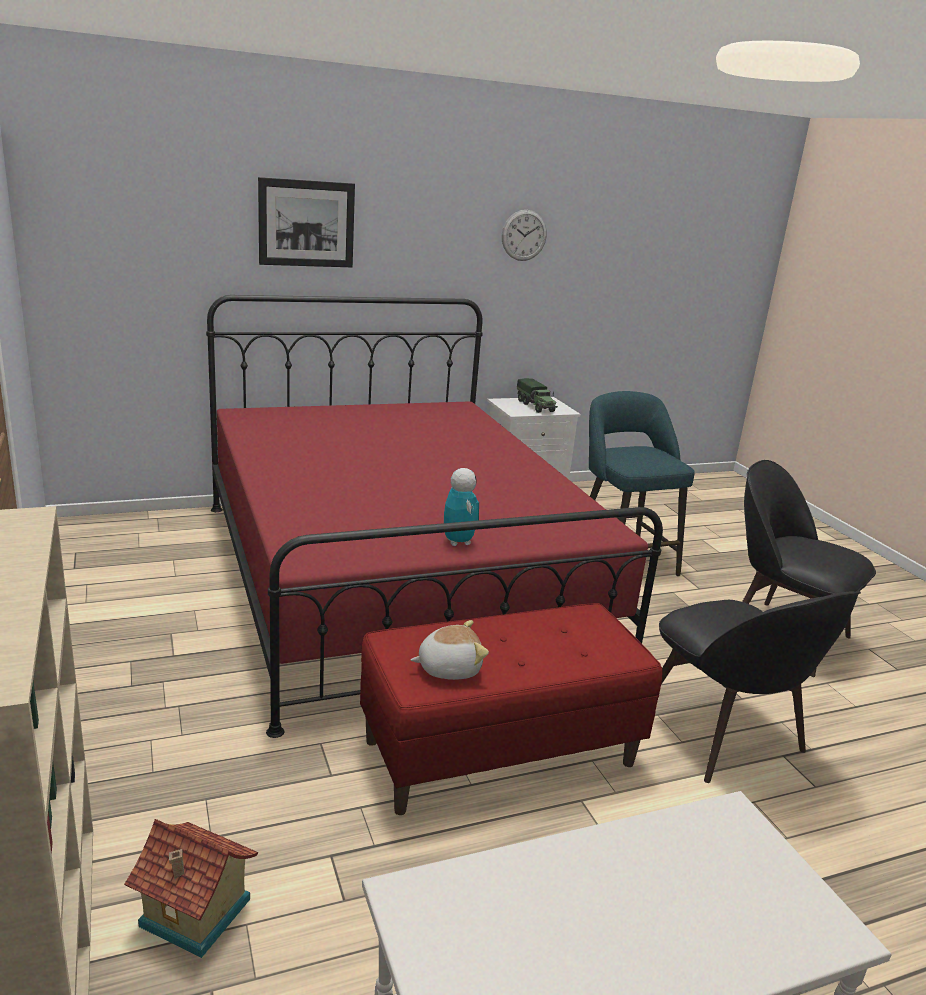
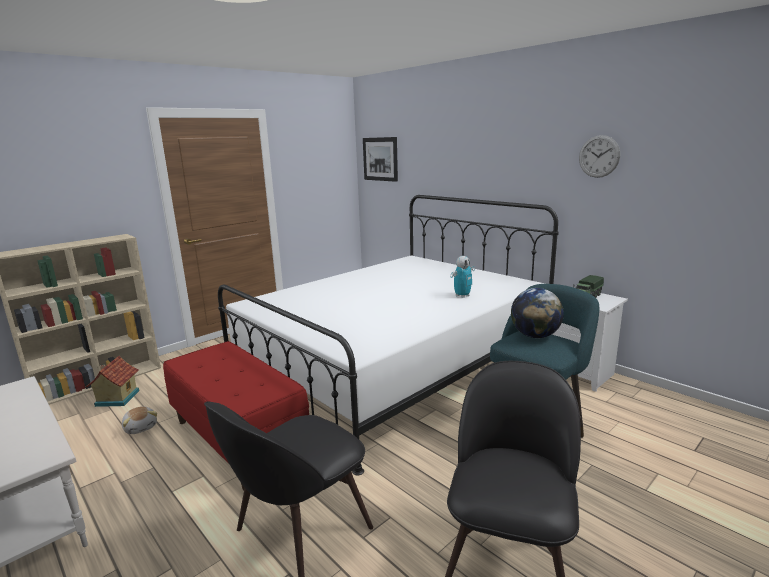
camera: 70 degrees right, 5 degrees down
red bed [206,295,663,738] -> white bed [218,195,559,475]
picture [258,177,355,267] -> picture moved to [363,137,398,182]
plush toy [411,620,489,680] -> plush toy moved to [122,406,157,434]
toy robot [444,468,479,546] -> toy robot moved to [451,256,475,298]
none -> globe [511,288,564,338]

